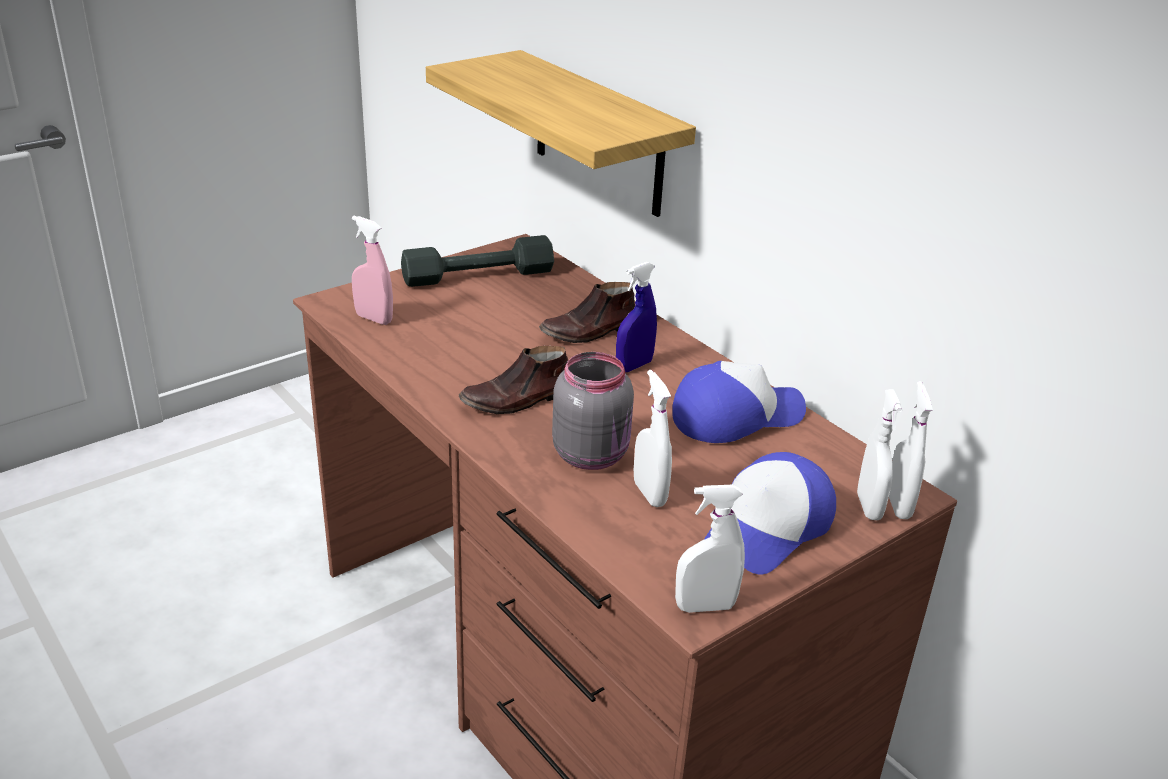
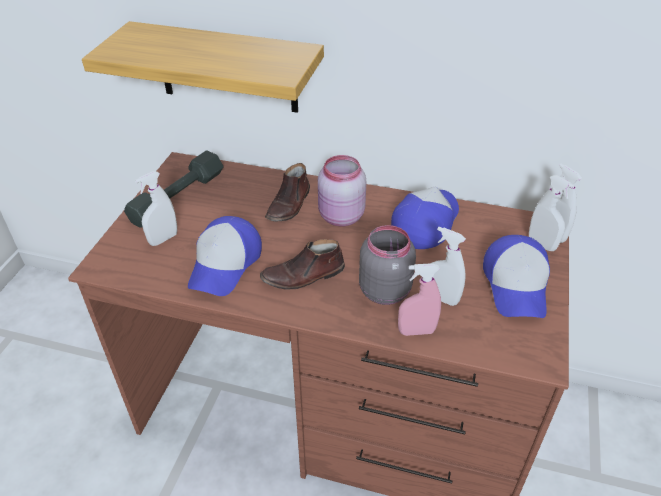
camera: 35 degrees left, 10 degrees up
pink spray bottle [352,216,393,325] -> pink spray bottle moved to [398,263,441,336]
brown shoe [459,346,569,414] -> brown shoe turned 45 degrees clockwise [260,239,345,290]
blue spray bottle [616,262,657,372] -> pink jar [318,155,367,227]
white spray bottle [675,485,745,613] -> white spray bottle moved to [135,171,177,246]
none -> cap [188,216,262,296]

